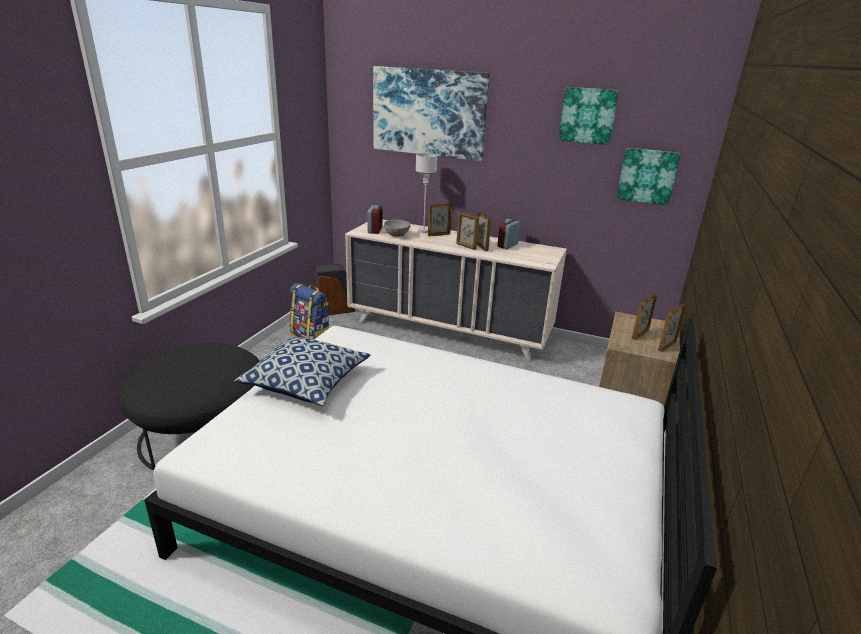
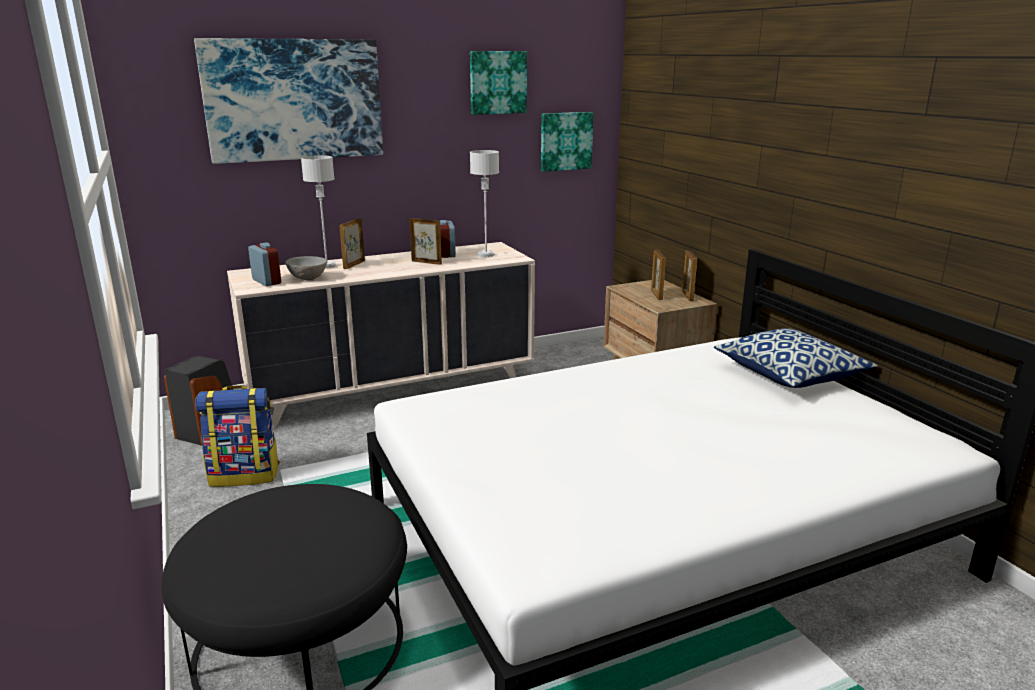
camera: 45 degrees left, 5 degrees down
pillow [234,336,370,406] -> pillow moved to [714,328,878,388]
picture frame [456,212,479,250] -> none
none -> grey table lamp [470,150,499,257]

